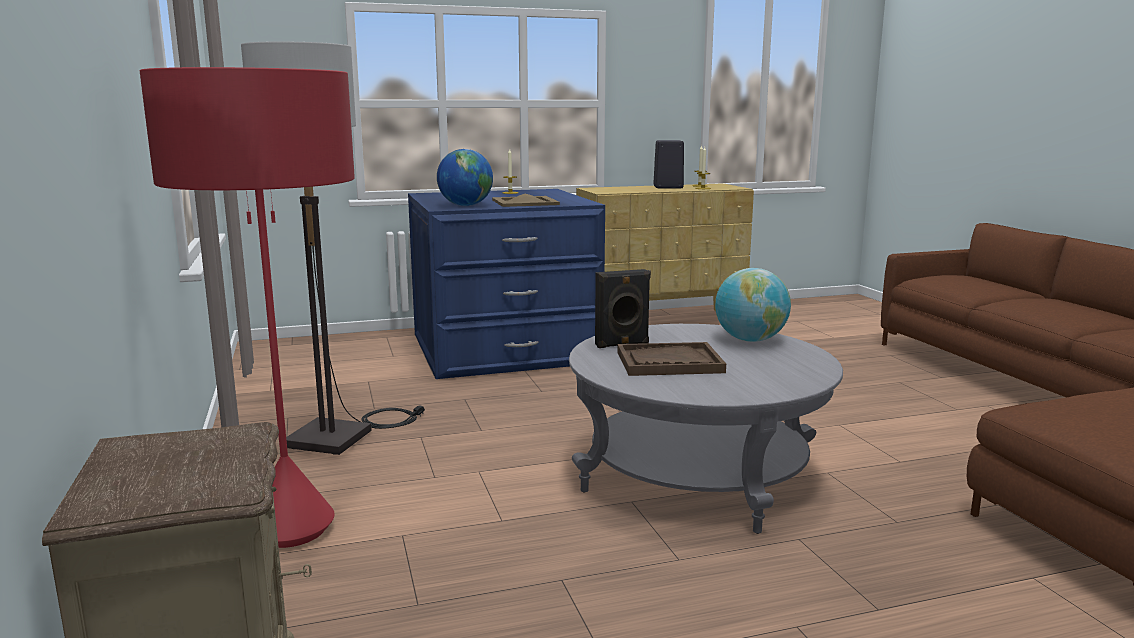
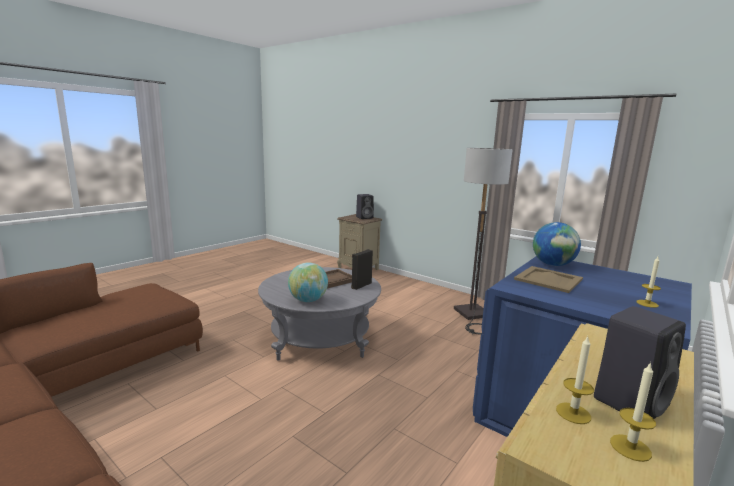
camera: 145 degrees right, 0 degrees up
red floor lamp [140,67,355,548] -> none
none -> black speaker [356,194,374,219]

